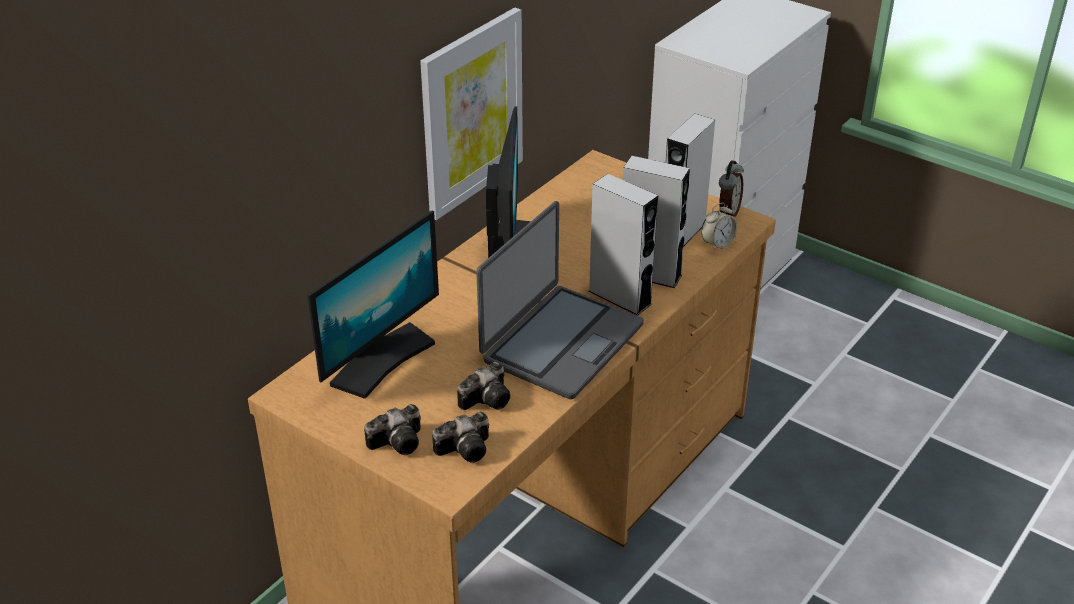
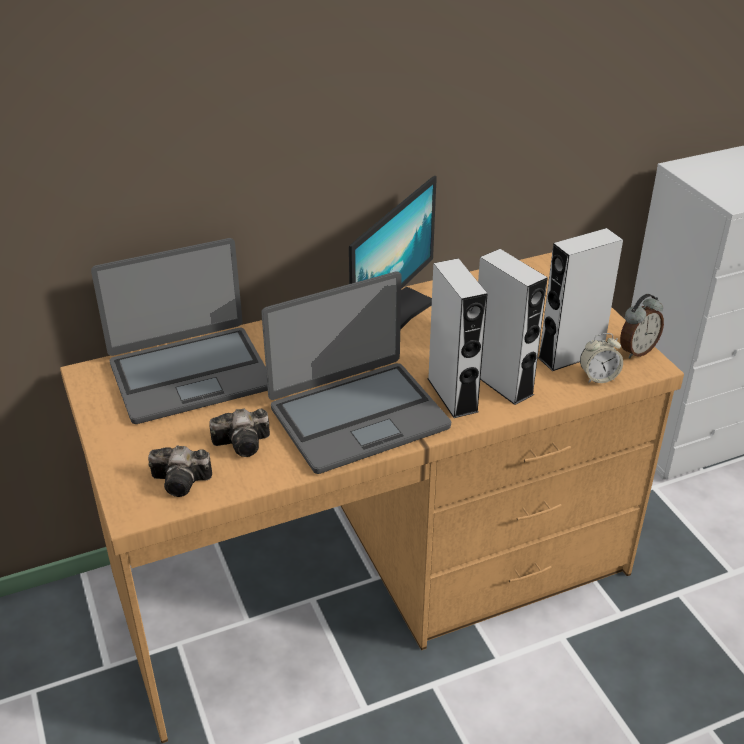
camera: 30 degrees right, 0 degrees up
monitor [307,211,439,399] -> laptop [91,238,268,424]
camera [364,404,421,455] -> none
picture [420,7,523,220] -> none

